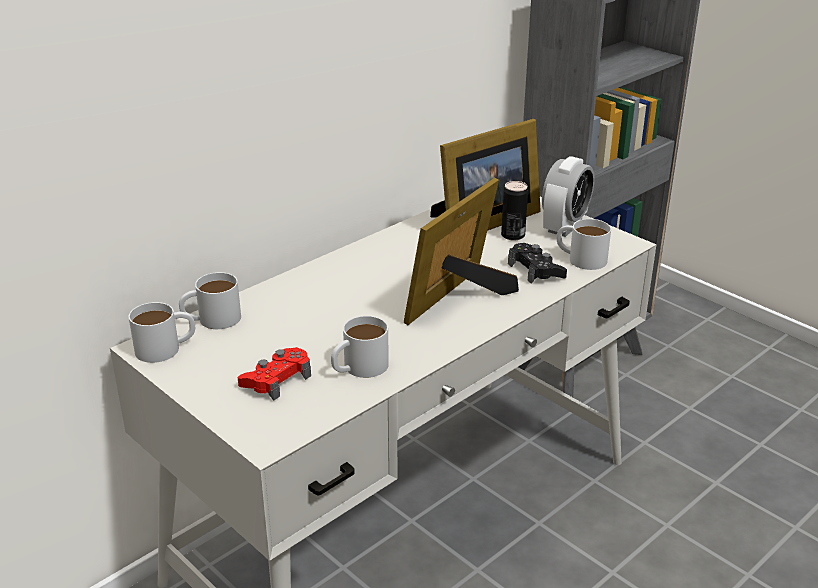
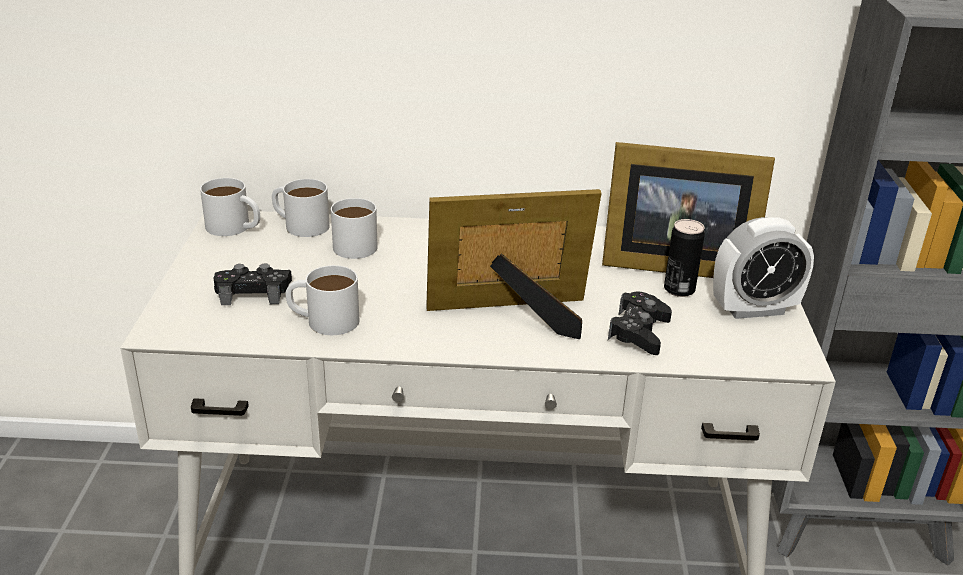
camera: 45 degrees right, 0 degrees up
red game controller [238,347,311,401] -> black game controller [213,264,292,305]
white mug [557,219,611,270] -> white mug moved to [331,198,378,259]

